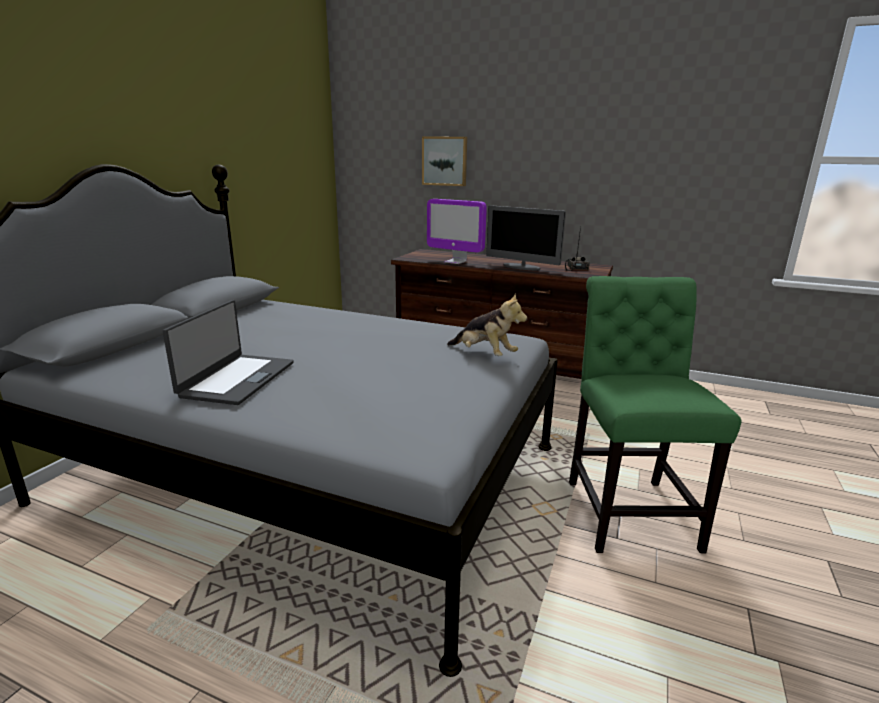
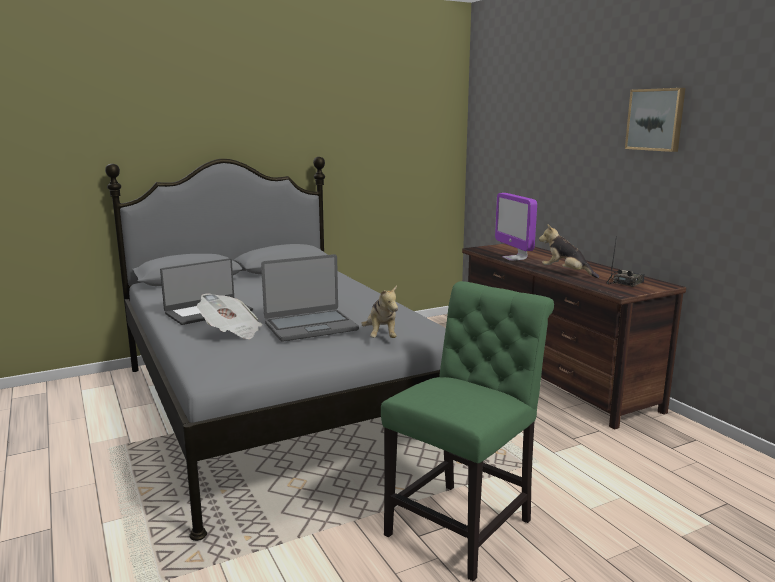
camera: 40 degrees right, 5 degrees down
picture [422,137,467,186] -> picture moved to [625,88,685,152]
monitor [486,205,566,270] -> plush toy [539,224,599,278]
none -> newspaper [197,293,262,339]
none -> laptop [261,254,359,341]

